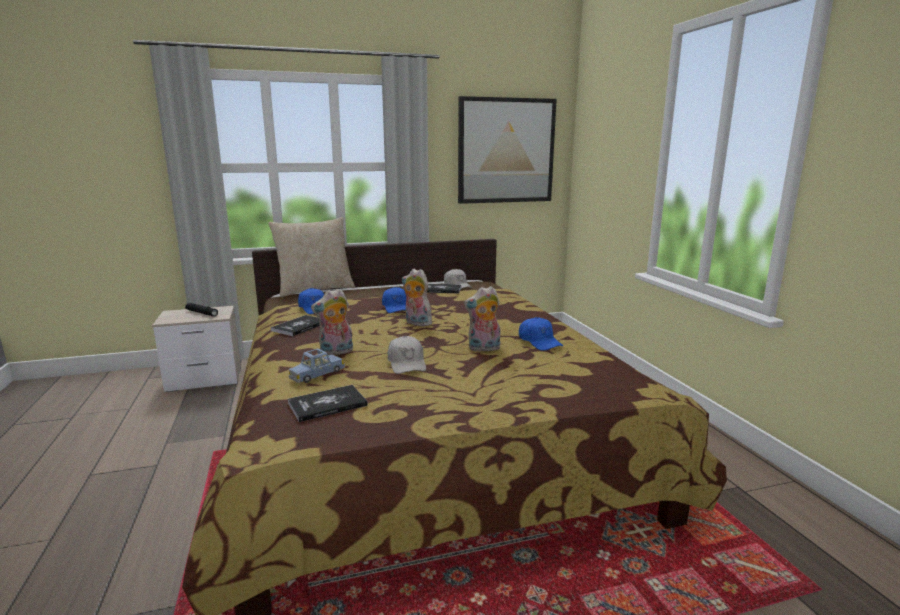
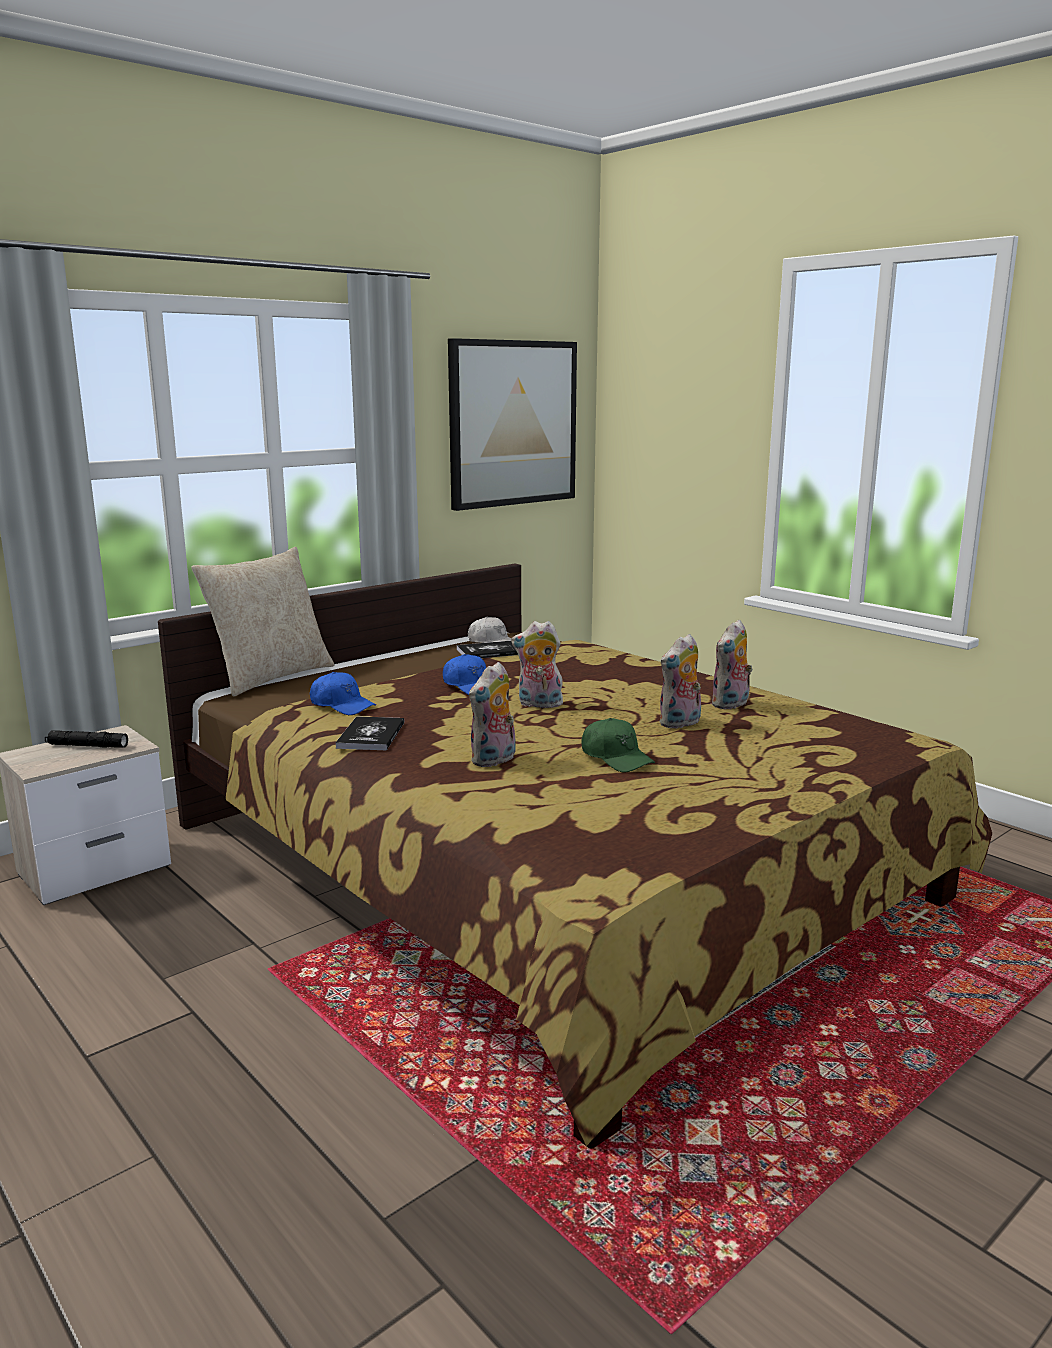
camera: 25 degrees left, 0 degrees up
book [288,385,368,422] -> none
blue toy car [289,349,345,383] -> none
white cap [387,336,426,374] -> green cap [581,718,655,773]
blue cap [519,317,563,351] -> plush toy [711,620,753,709]

